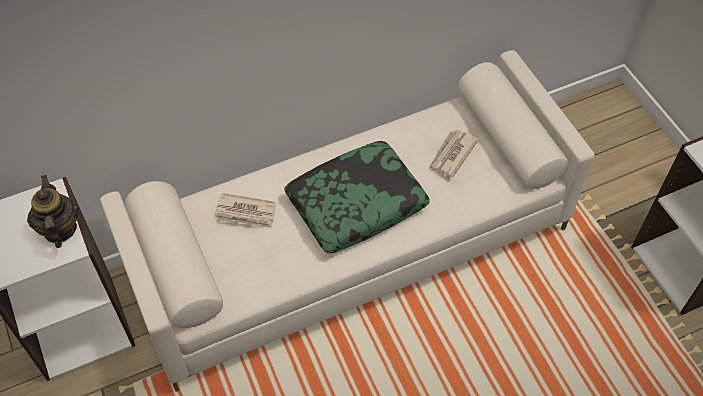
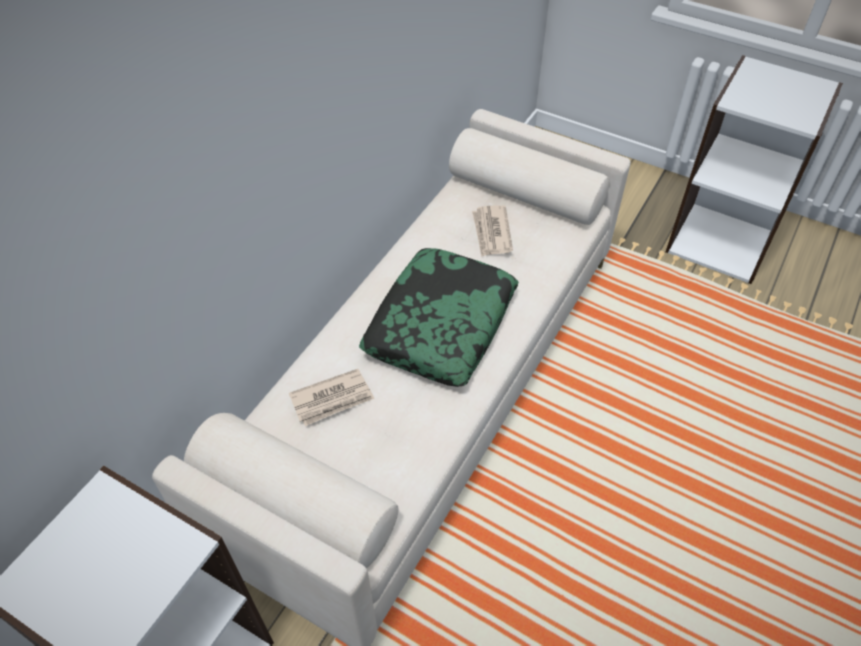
camera: 35 degrees left, 5 degrees down
teapot [27,175,79,248] -> none

